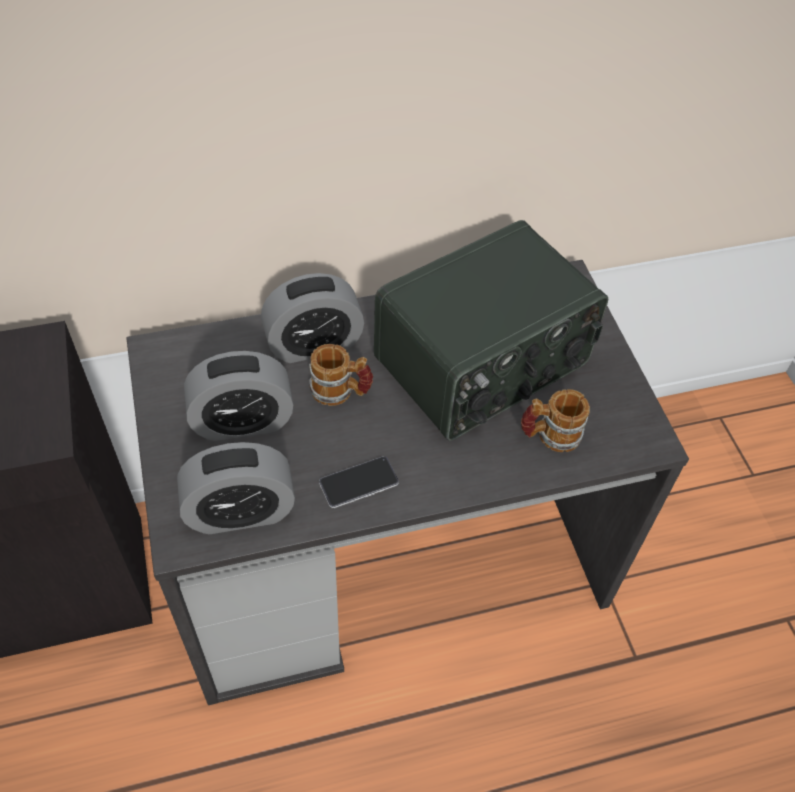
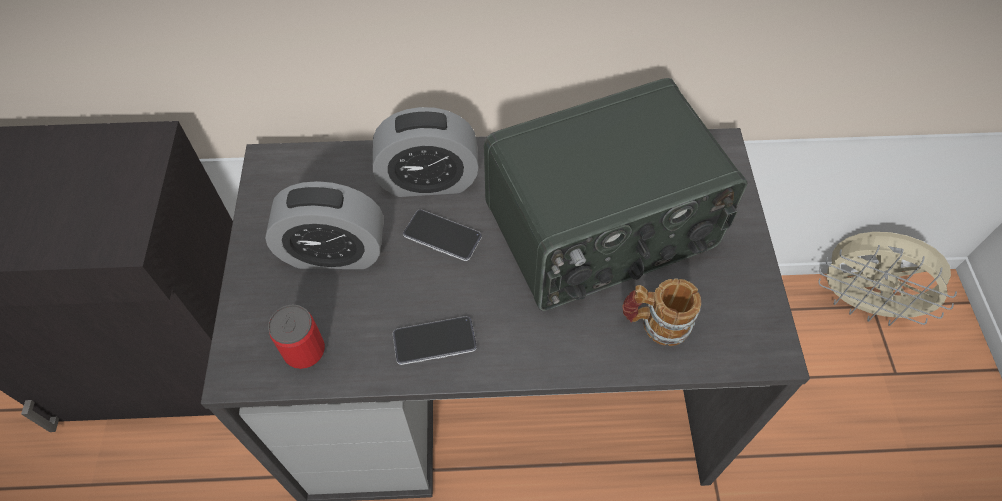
camera: 15 degrees right, 5 degrees up
alarm clock [177,442,295,534] -> can [268,305,325,369]
mug [309,344,373,406] -> phone [403,209,482,261]
none -> beige fan [818,232,957,326]

